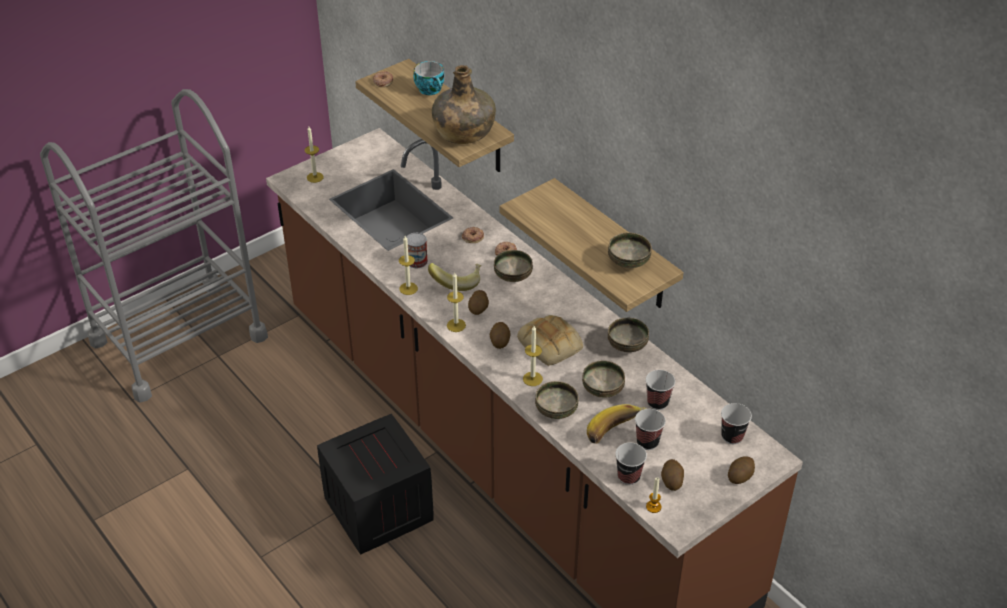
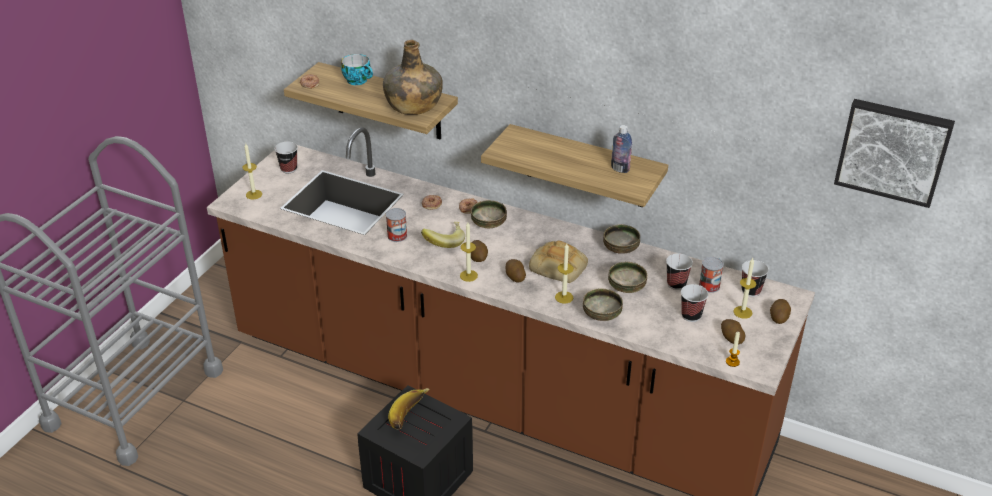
camera: 25 degrees left, 5 degrees down
candle [399,236,418,295] -> candle moved to [733,258,756,319]
banana [587,404,647,444] -> banana moved to [388,388,429,429]
bowl [608,232,652,268] -> bottle [611,125,632,173]
cup [615,443,647,485] -> cup moved to [275,142,298,173]
none -> can [699,257,724,293]
none -> picture [834,99,955,208]

